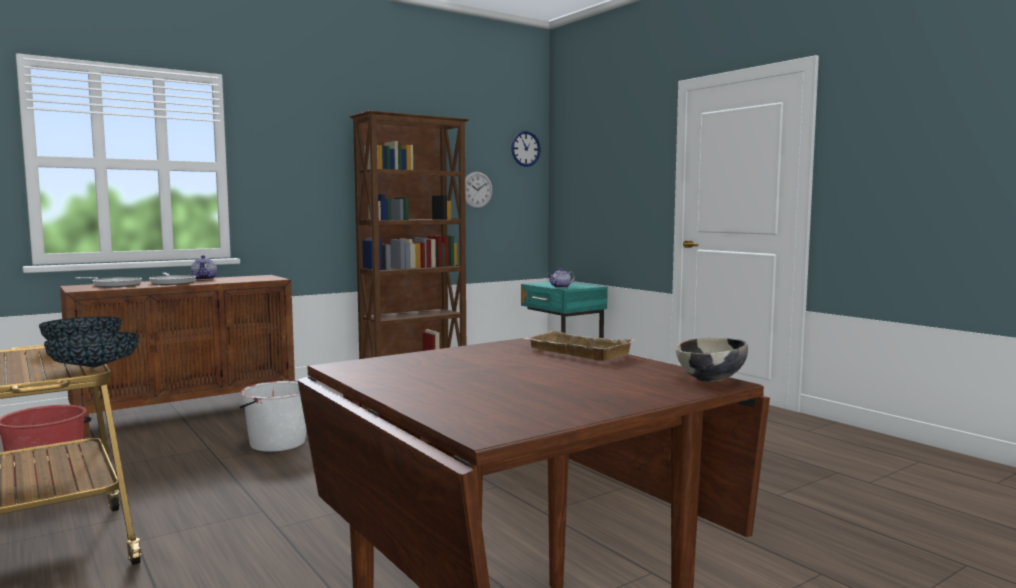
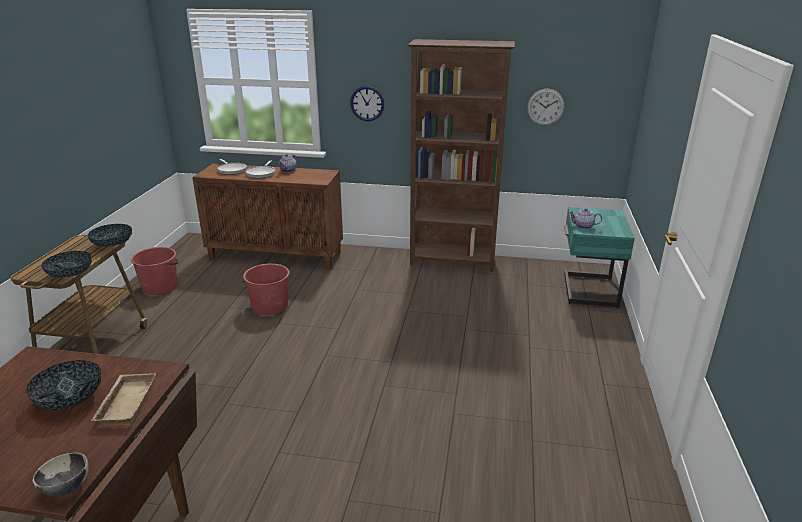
camera: 45 degrees right, 20 degrees up
white bucket [240,381,306,452] -> red bucket [242,264,290,315]
wall clock [511,131,541,167] -> wall clock moved to [350,86,384,121]
none -> bowl [26,360,101,410]

